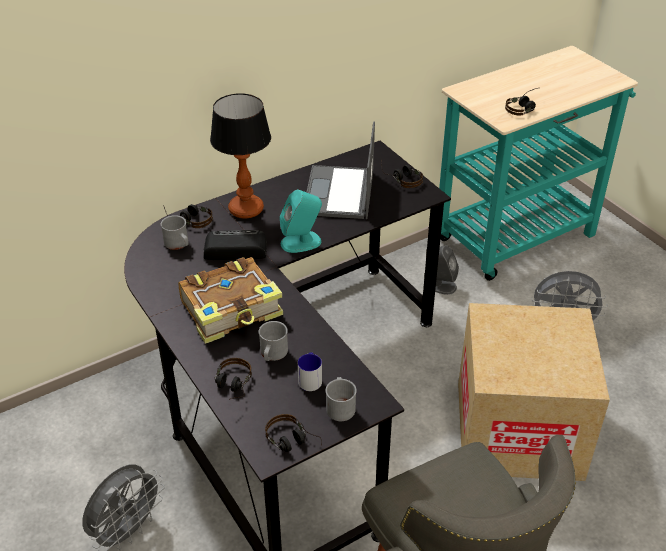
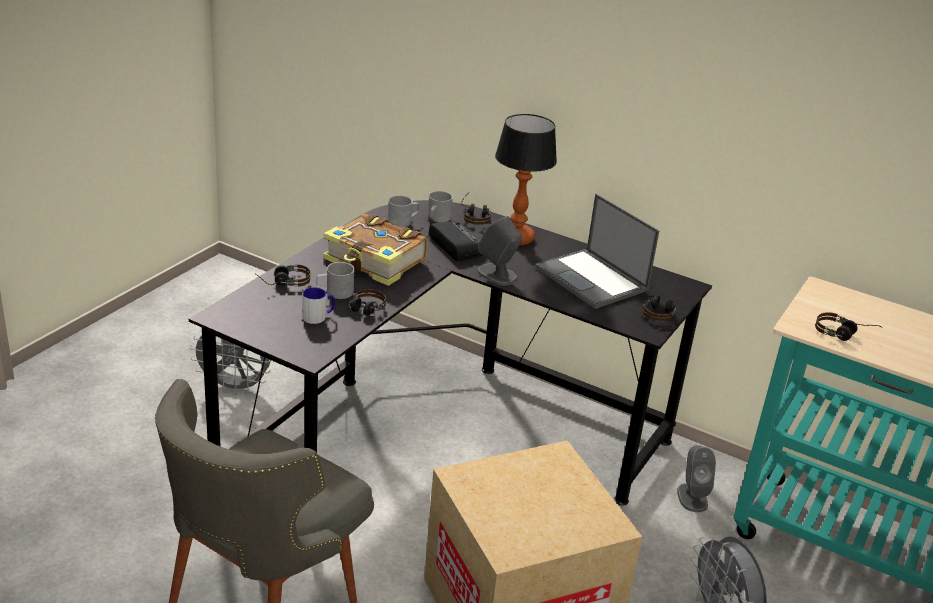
camera: 60 degrees right, 10 degrees down
headphones [265,414,322,452] -> headphones moved to [350,289,386,317]
turquoise speaker [280,190,322,253] -> grey speaker [477,216,522,285]
laptop [307,121,375,219] -> laptop turned 105 degrees counterclockwise [535,194,659,309]
grey mug [326,377,357,421] -> grey mug moved to [388,195,419,228]

